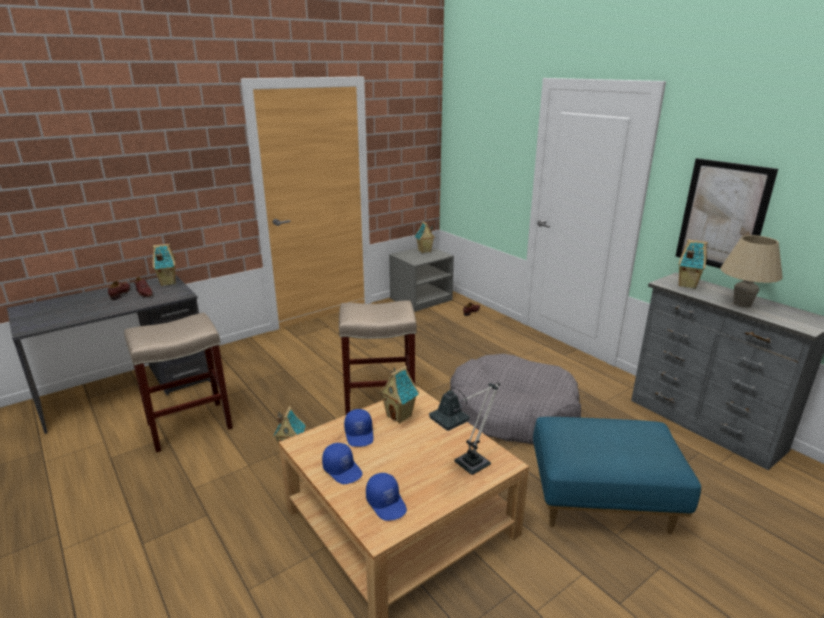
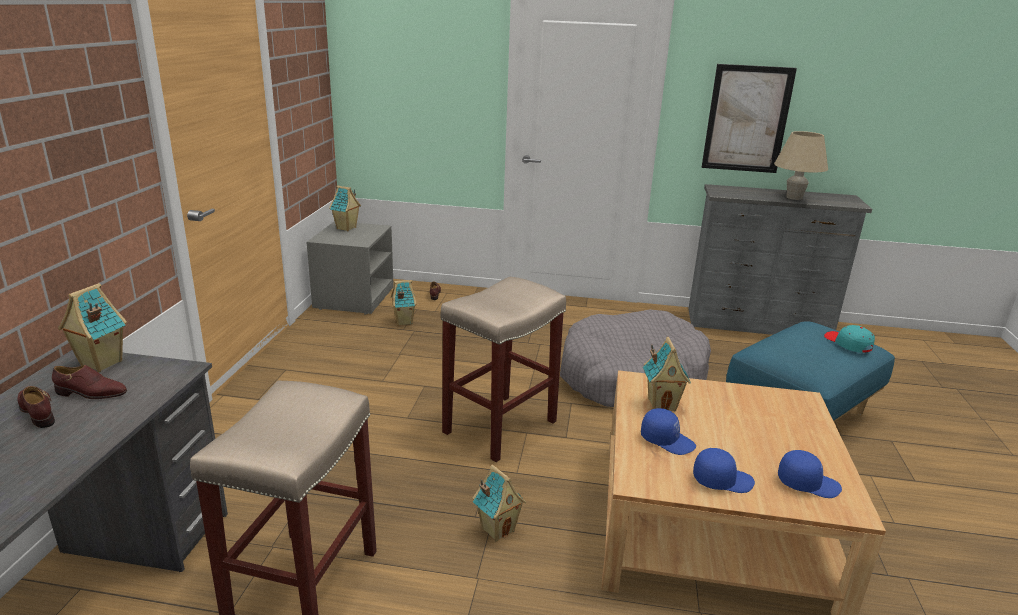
camera: 45 degrees left, 0 degrees up
table lamp [429,382,500,475] -> none
toy house [679,239,708,289] -> toy house moved to [391,280,416,325]
none -> turquoise cap [824,325,875,353]

